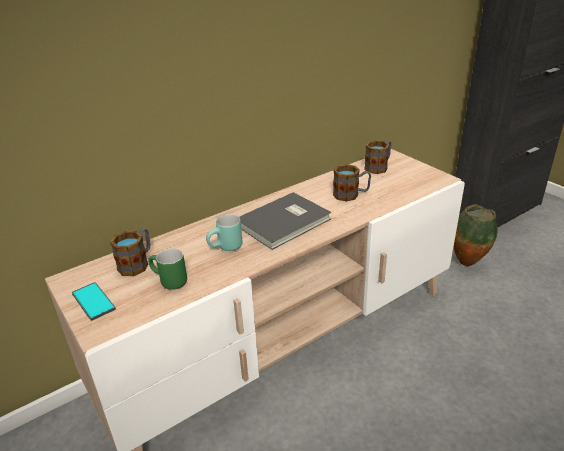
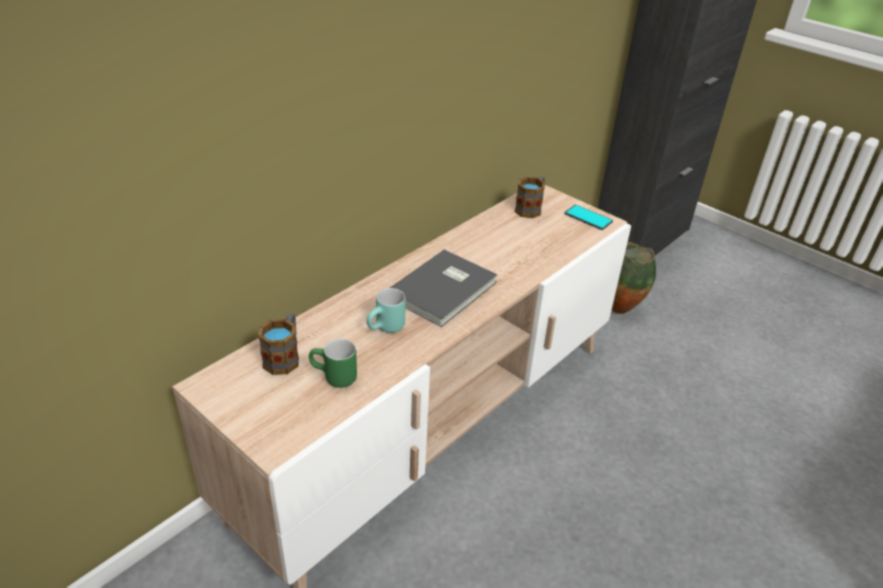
camera: 15 degrees left, 5 degrees up
phone [72,282,116,321] -> phone moved to [564,205,613,230]
mug [333,164,371,201] -> none

